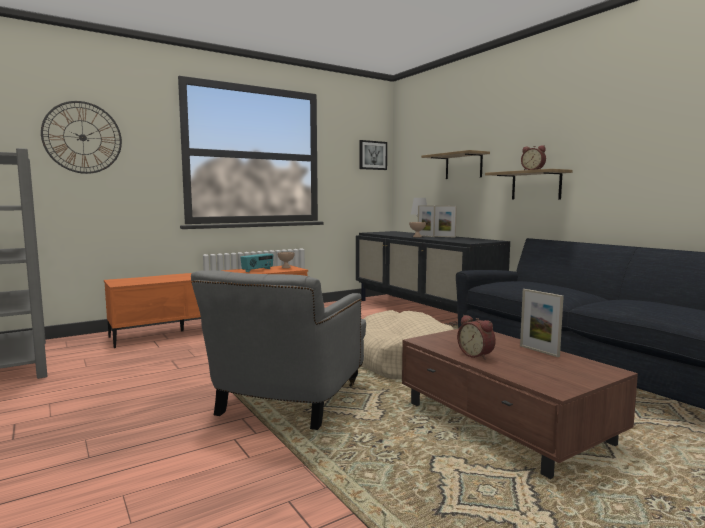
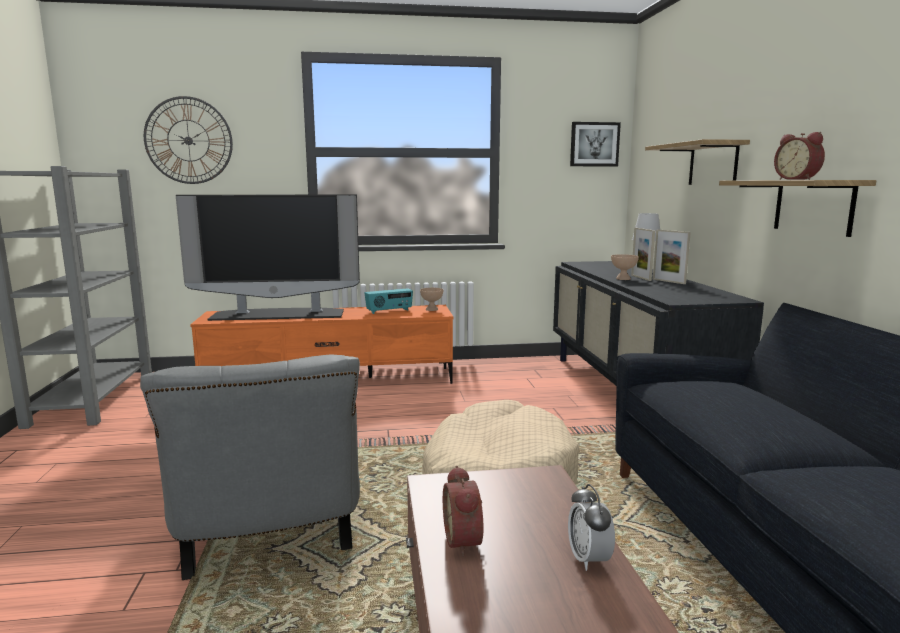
camera: 25 degrees right, 5 degrees up
grey armchair [191,271,366,430] -> grey armchair turned 60 degrees counterclockwise [140,354,360,580]
picture frame [520,289,564,357] -> alarm clock [568,484,615,571]
none -> television [176,194,360,321]

